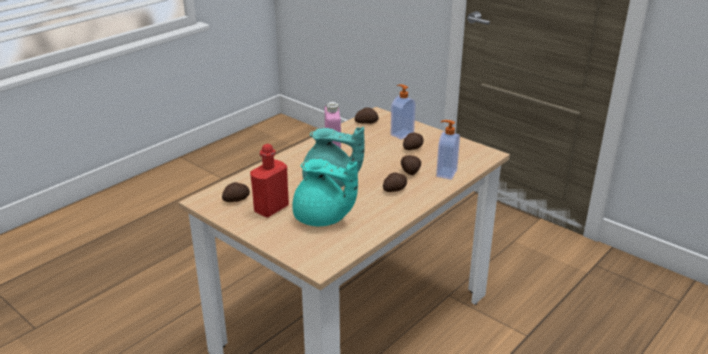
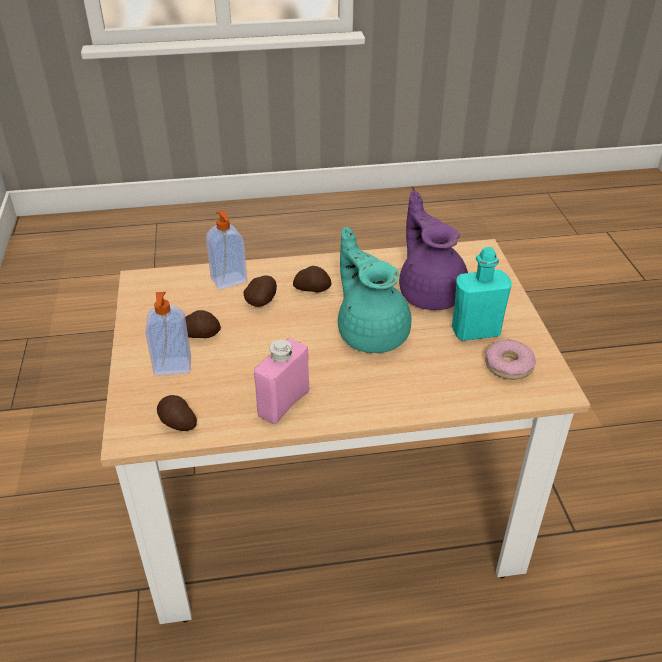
camera: 140 degrees left, 10 degrees up
potato [222,182,250,202] -> donut [485,339,536,380]
red bottle [250,144,289,217] -> turquoise bottle [452,247,512,341]
turquoise teapot [292,159,358,226] -> purple teapot [399,191,468,310]

